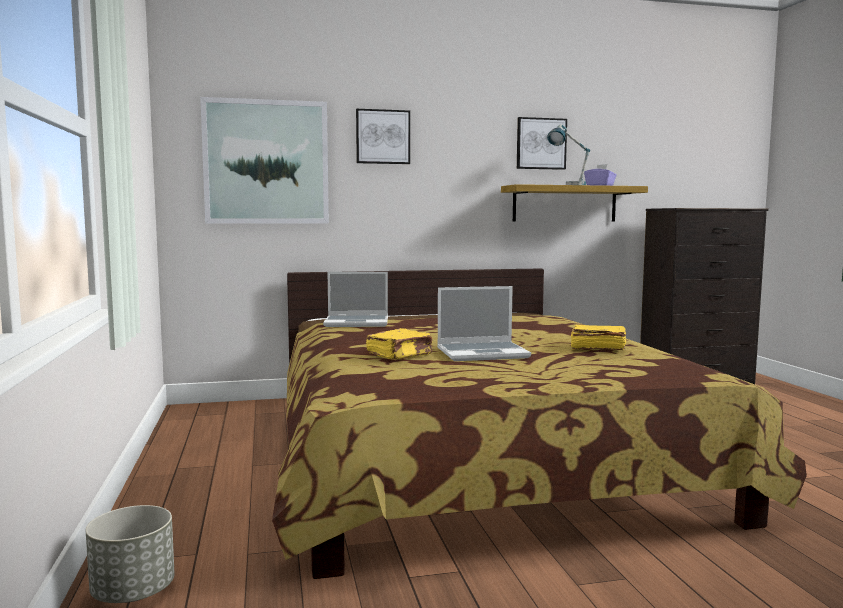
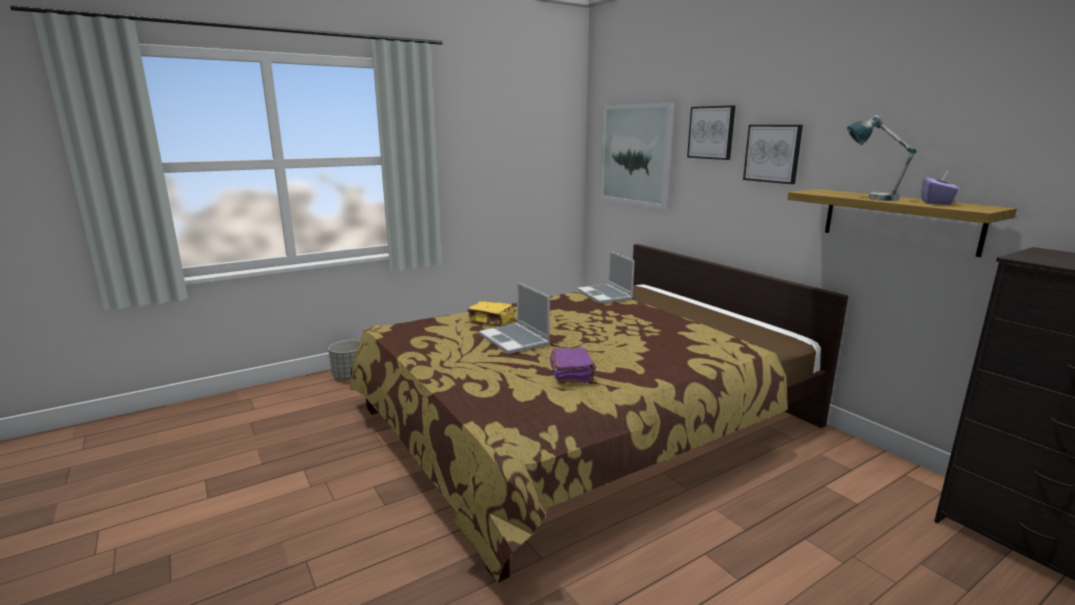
camera: 70 degrees right, 10 degrees up
picture [517,117,567,170] -> picture moved to [743,125,803,184]
yellow book [570,325,626,350] -> purple book [549,347,596,382]

